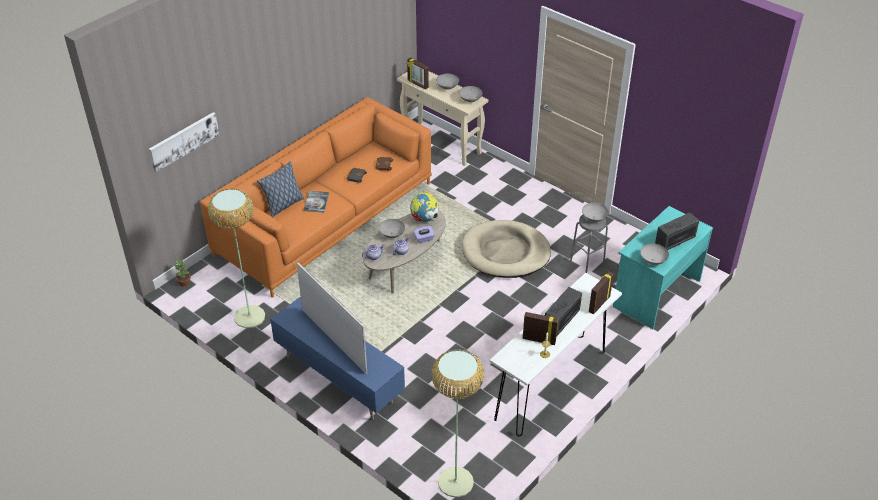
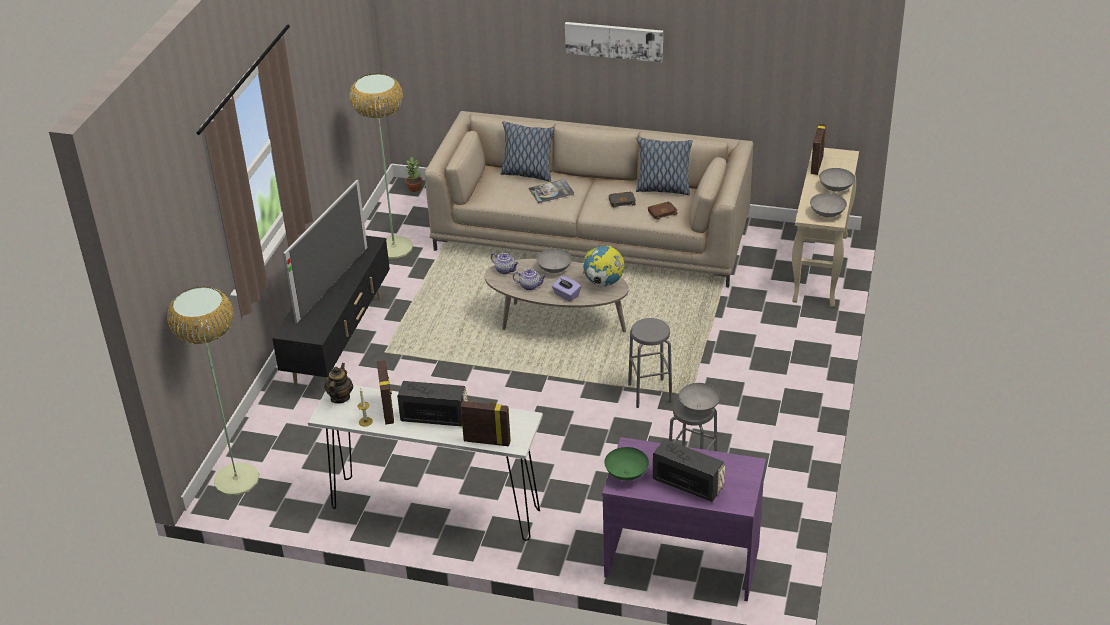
camera: 65 degrees right, 5 degrees down
picture [149,112,219,172] -> picture moved to [565,22,663,63]
orange sofa [200,97,432,298] -> beige sofa [425,111,753,287]
blue tv stand [270,297,405,420] -> black tv stand [272,236,390,387]
beige dog bed [462,220,551,278] -> grey stool [628,318,672,408]
turquoise desk [613,206,713,329] -> purple desk [602,437,766,601]
grey bowl [640,244,669,265] -> green bowl [604,447,649,481]
none -> teapot [324,363,353,404]
none -> pillow [636,138,692,195]

